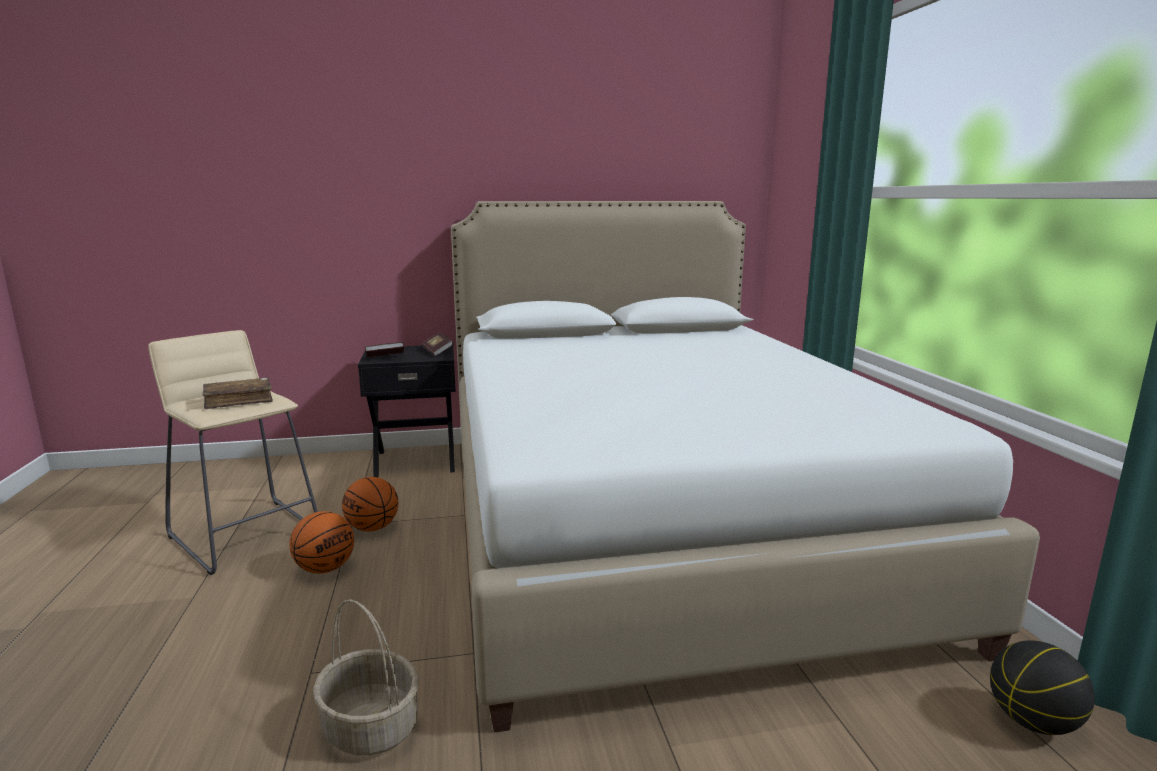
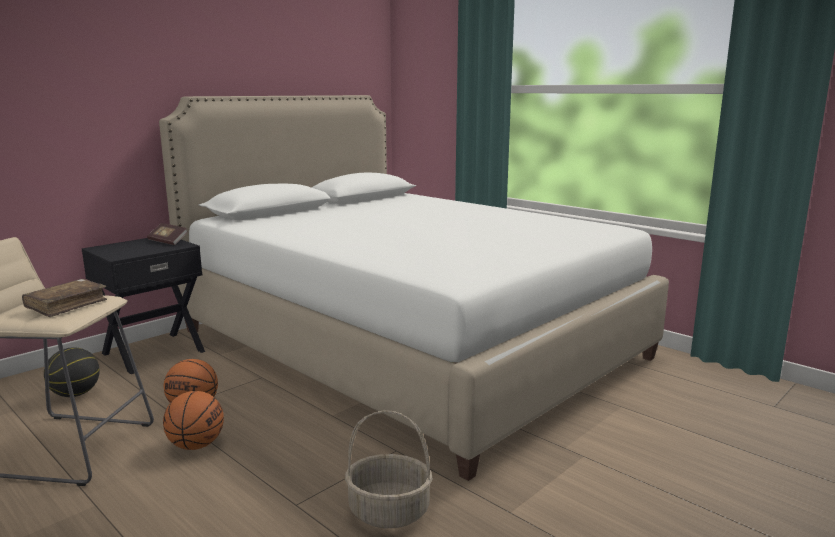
camera: 35 degrees left, 0 degrees up
book [365,342,404,357] -> none
basketball [990,640,1095,735] -> basketball moved to [44,347,100,397]

